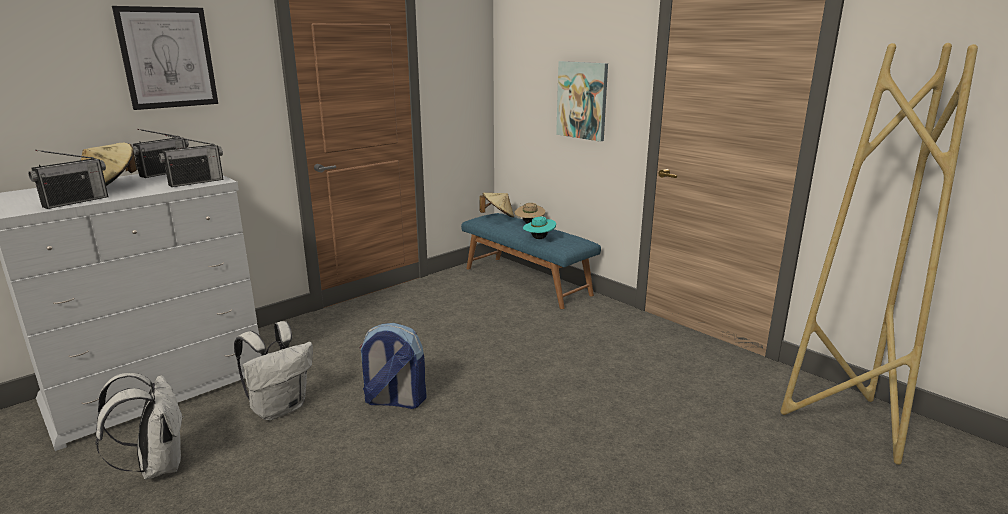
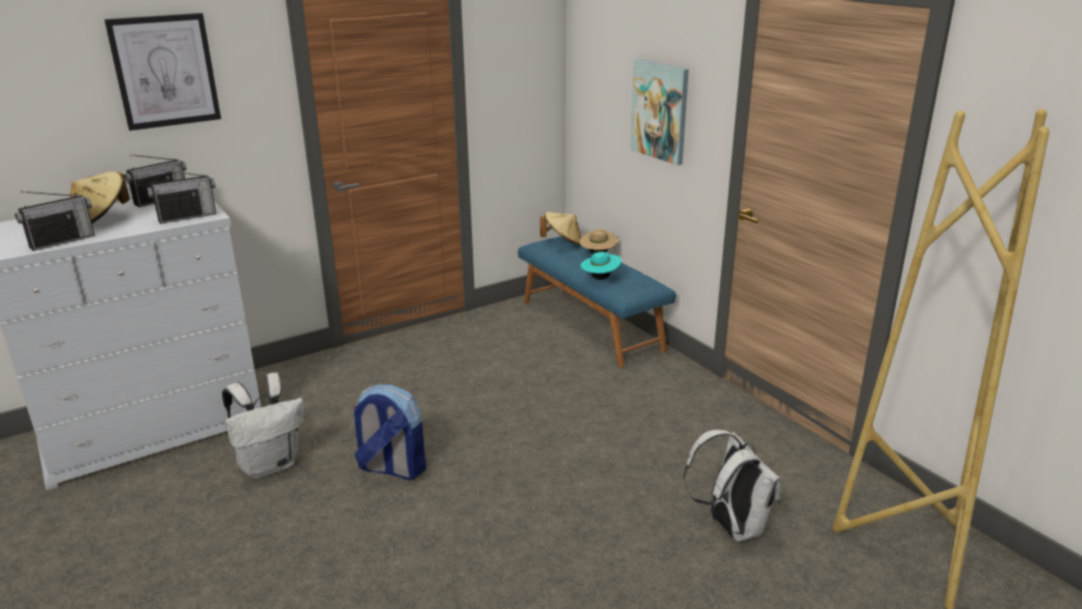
camera: 10 degrees right, 5 degrees up
white backpack [95,373,184,480] -> white backpack moved to [684,430,781,542]

